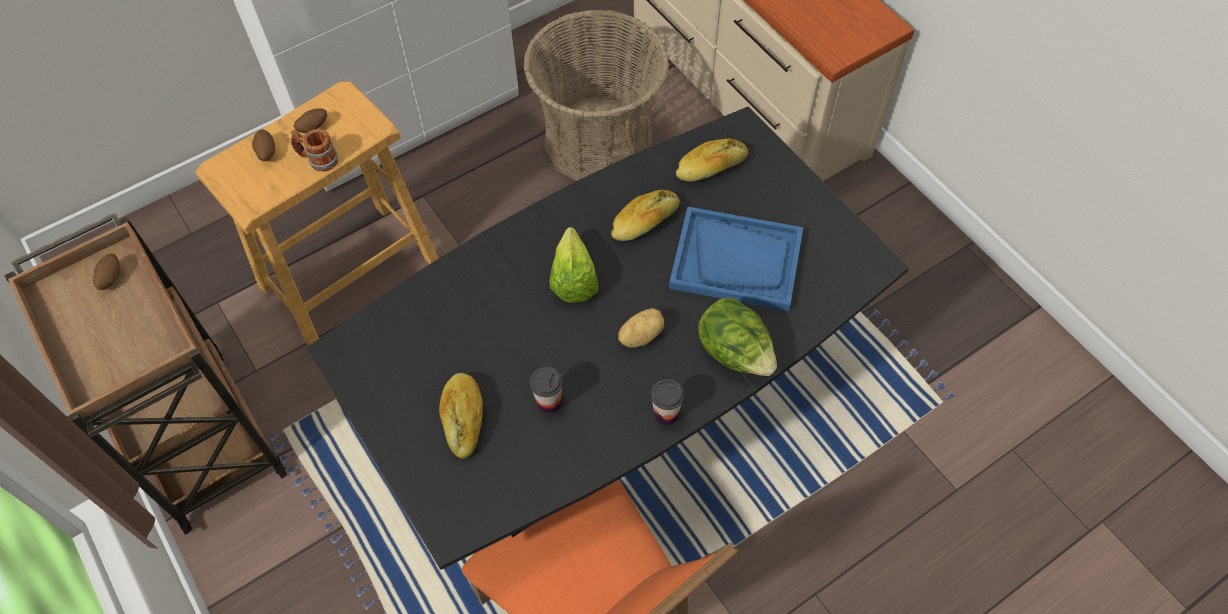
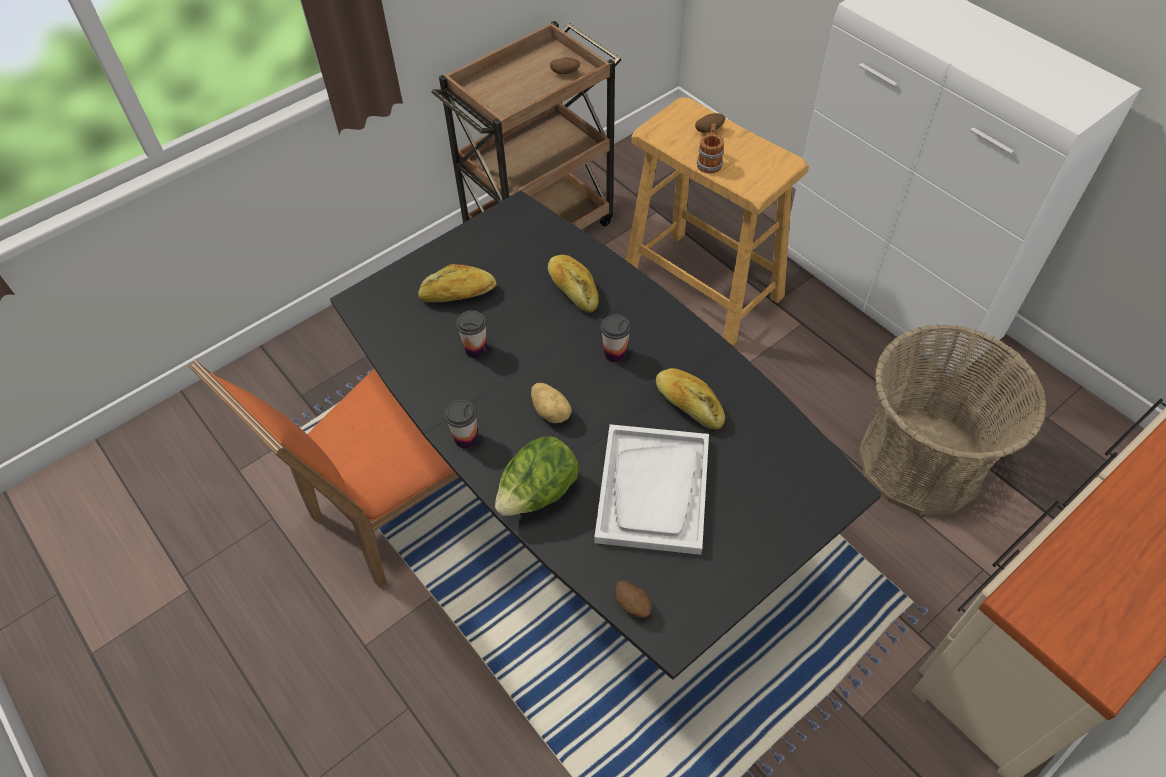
camera: 85 degrees right, 5 degrees down
potato [294,108,327,133] -> potato moved to [615,581,651,618]
lettuce [550,227,598,303] -> cup [601,314,631,362]
blue tray [669,207,803,311] -> white tray [594,424,709,555]
bread [676,139,748,182] -> bread moved to [548,255,599,312]

